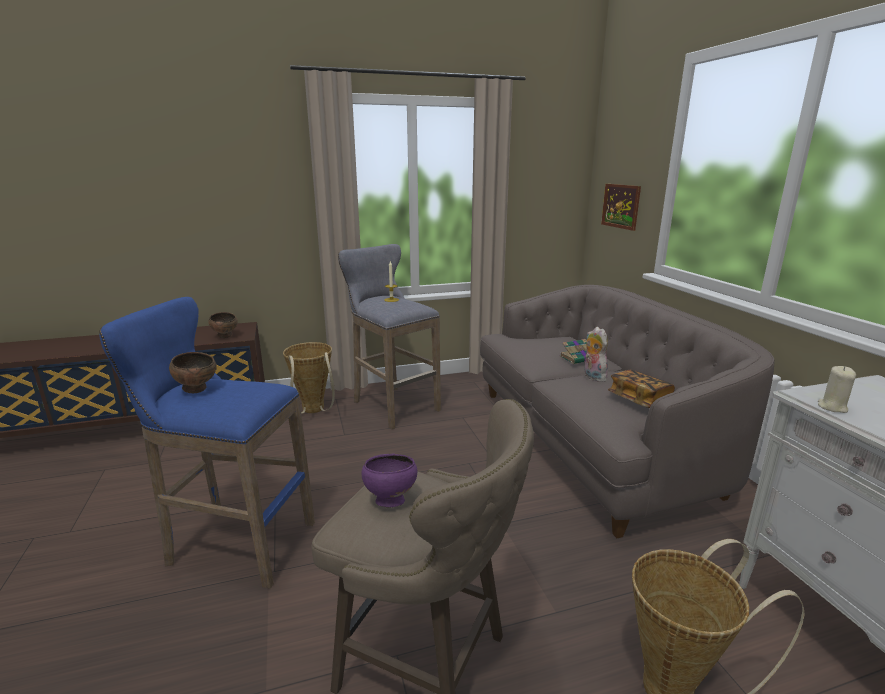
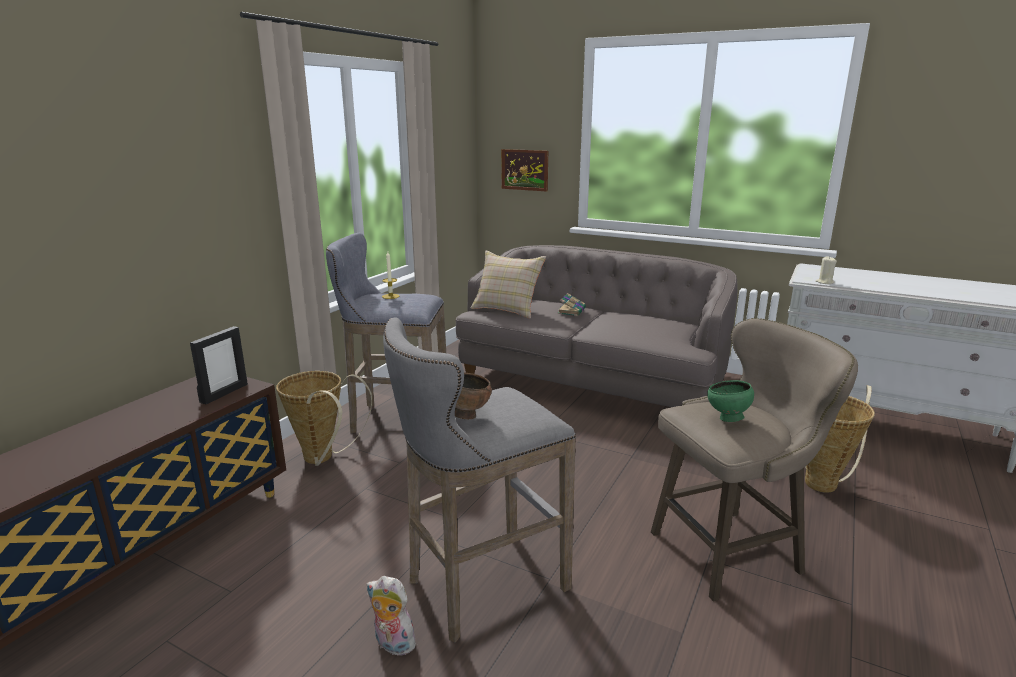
camera: 45 degrees left, 0 degrees up
blue stool [99,297,315,589] -> grey stool [383,317,576,643]
brown bowl [208,312,238,338] -> picture frame [190,326,248,404]
purple bowl [361,453,417,507] -> green bowl [707,380,754,422]
plush toy [585,327,608,382] -> plush toy moved to [367,576,421,656]
book [608,370,675,408] -> none
none -> beige pillow [471,251,546,319]

